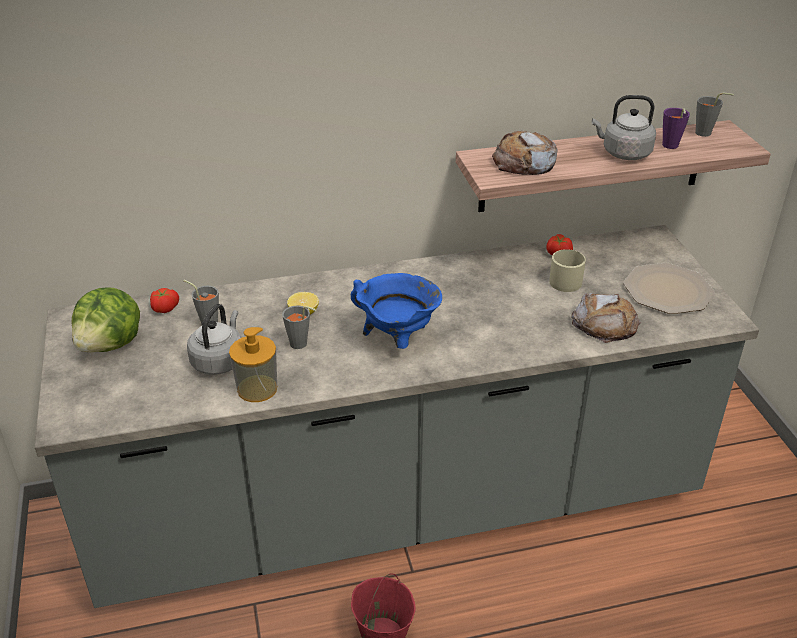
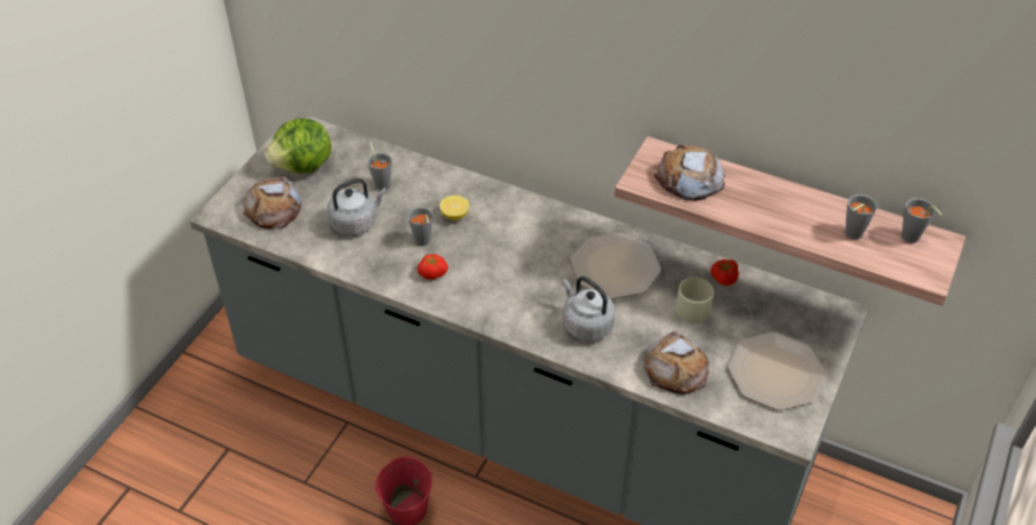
camera: 40 degrees right, 10 degrees up
tomato [150,288,179,313] -> tomato moved to [417,254,448,280]
soap dispenser [229,327,277,402] -> none
blue cooking pot [351,273,442,349] -> none
grey kettle [592,95,656,160] -> grey kettle moved to [562,276,615,341]
purple cup [662,108,690,149] -> grey cup [845,194,877,239]
none -> bread [243,177,301,229]
none -> plate [571,233,661,299]

